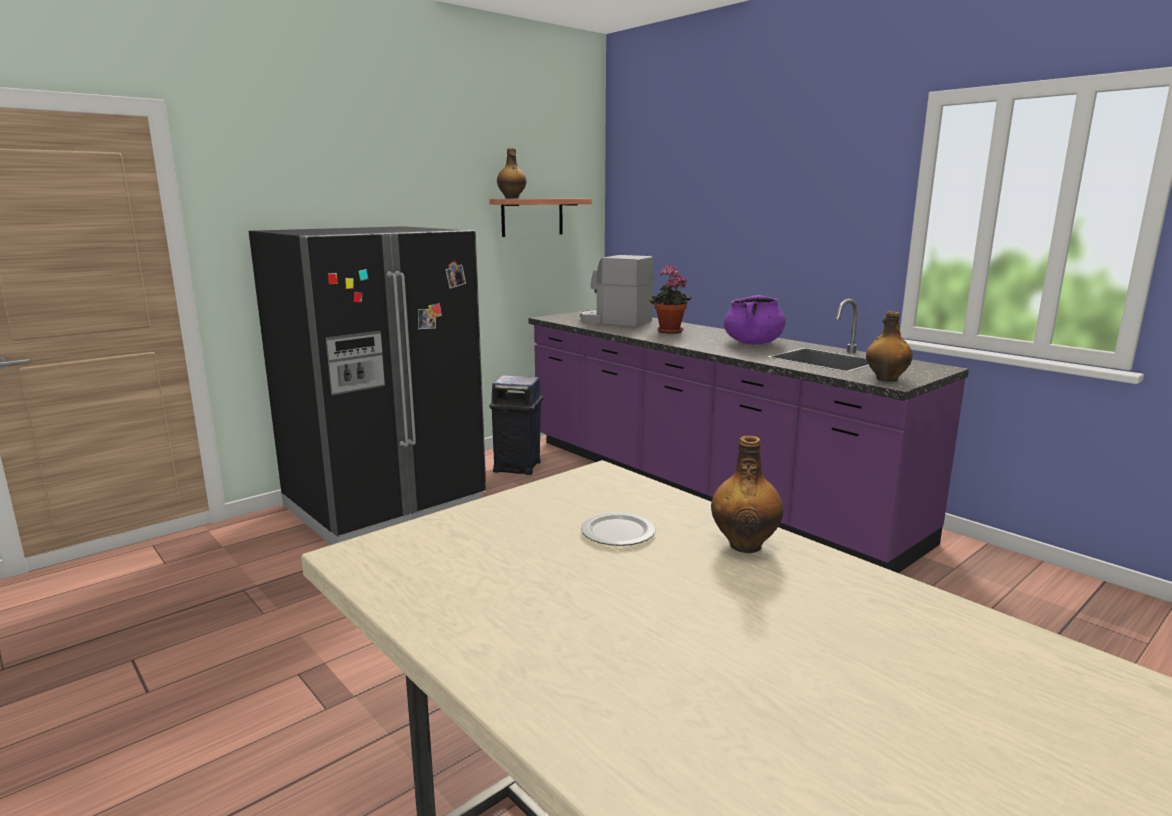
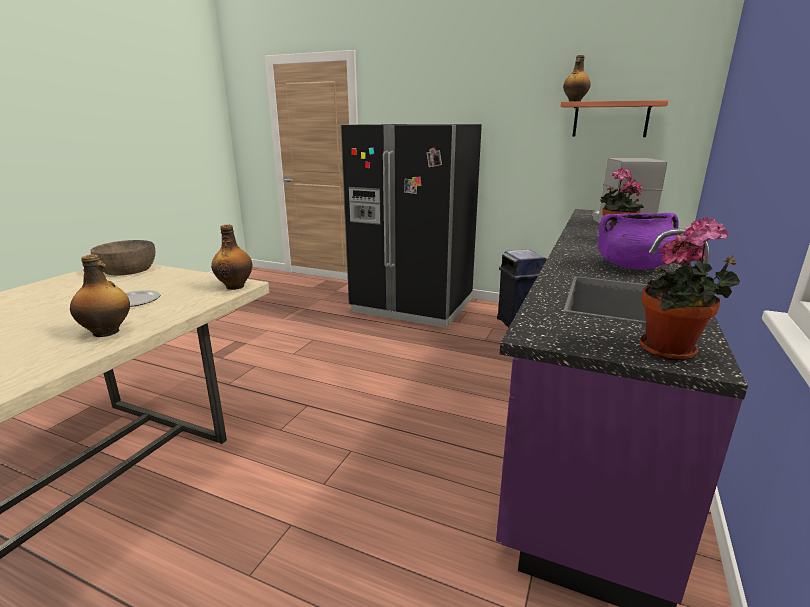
camera: 65 degrees right, 5 degrees up
bottle [866,311,913,382] -> bottle moved to [211,225,252,290]
none -> brown bowl [90,240,155,275]
none -> potted plant [639,217,740,361]

